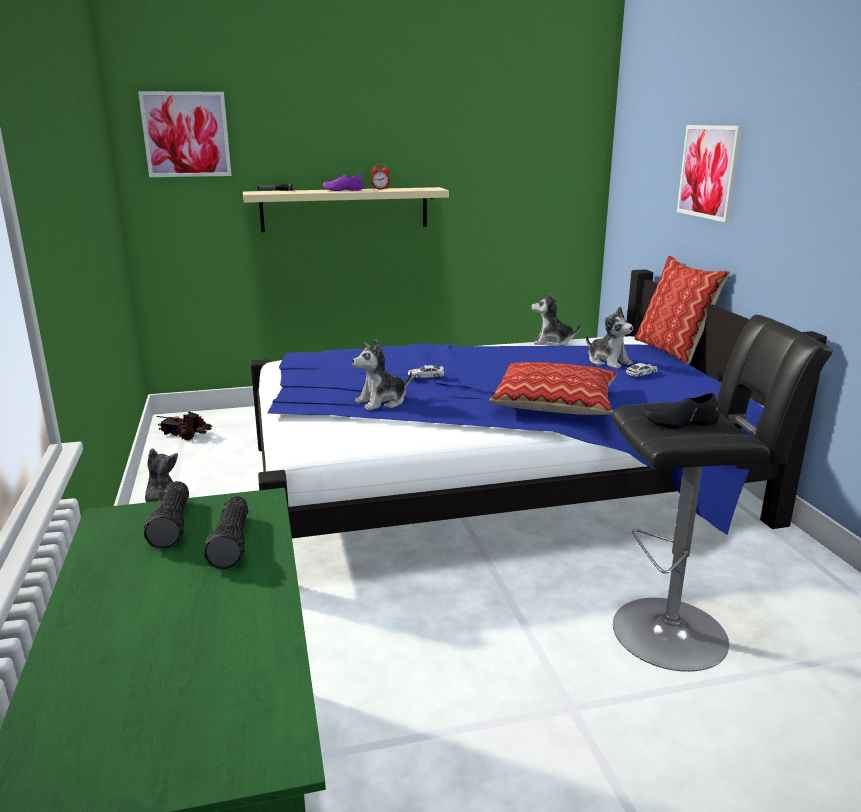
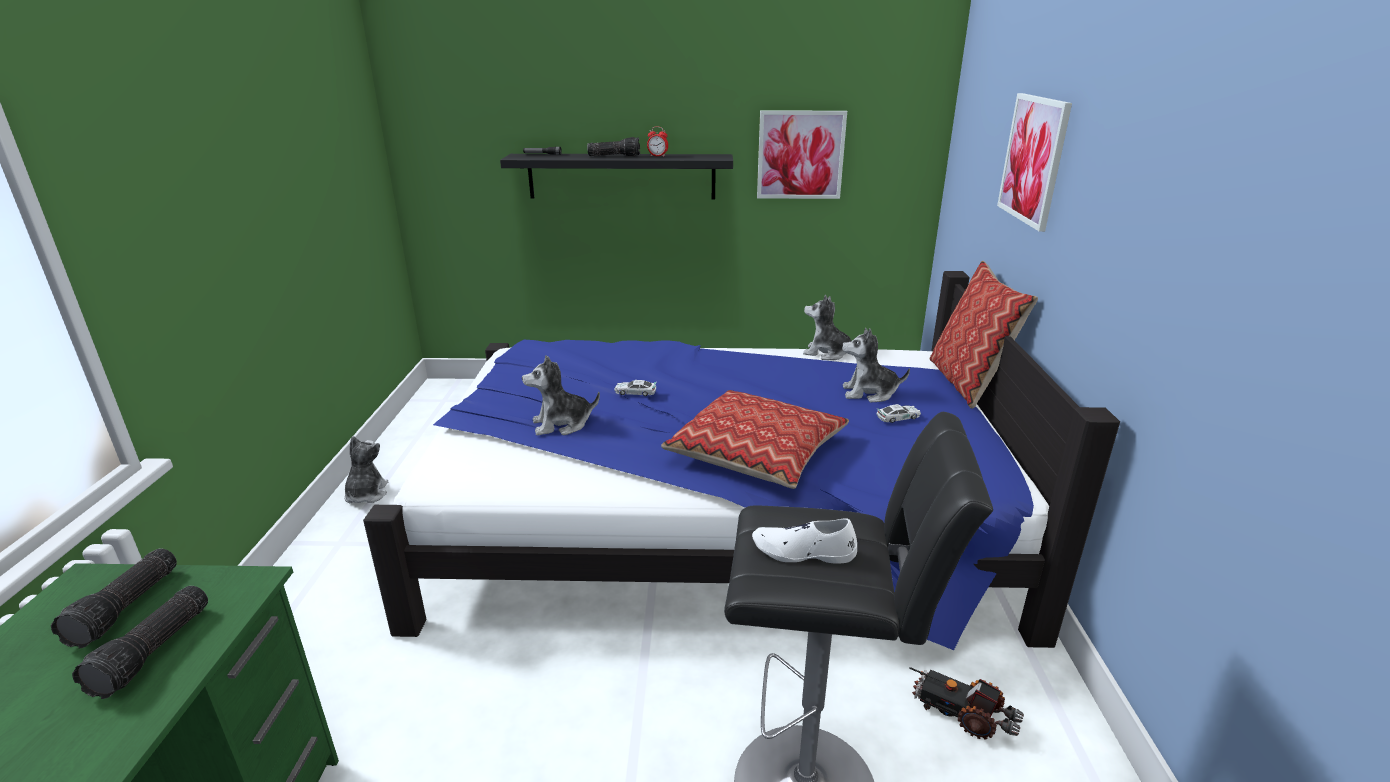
camera: 15 degrees right, 5 degrees up
picture [138,91,232,177] -> picture moved to [757,111,847,199]
toy truck [157,412,212,440] -> toy truck moved to [909,667,1024,739]
beige shelf [243,187,449,232] -> black shelf [500,154,733,199]
purple shoe [322,173,364,191] -> flashlight [587,137,640,156]
plush toy [586,307,633,369] -> plush toy turned 120 degrees clockwise [842,328,910,403]
black shoe [644,393,720,429] -> white shoe [752,518,857,564]

